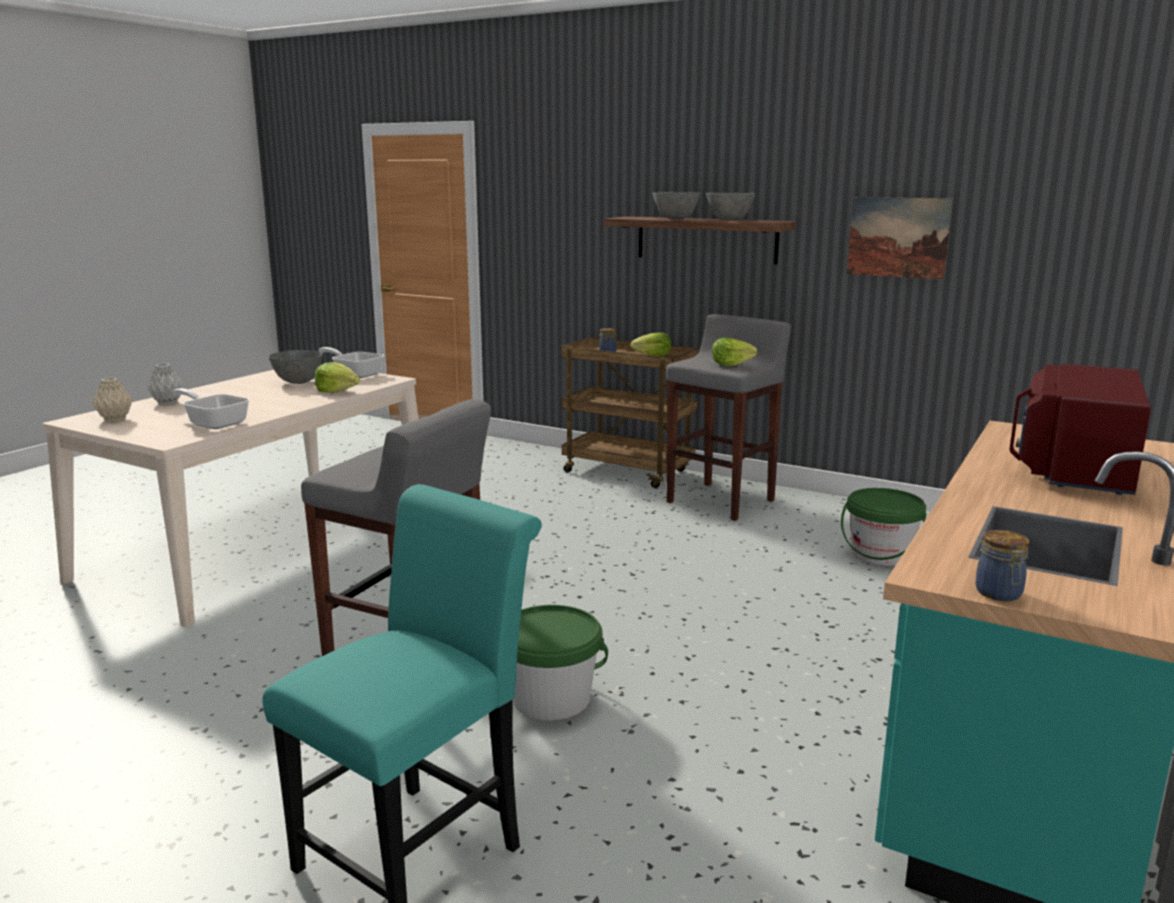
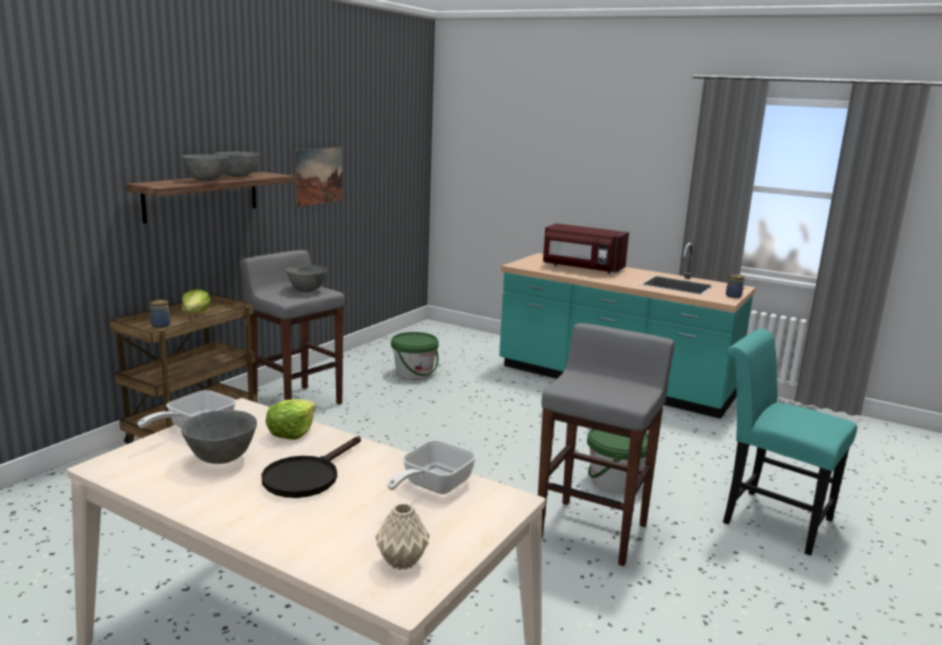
camera: 90 degrees left, 0 degrees up
grey vase [147,364,184,405] -> none
lettuce [712,338,758,366] -> grey bowl [286,265,328,292]
none -> black frying pan [262,436,361,498]

